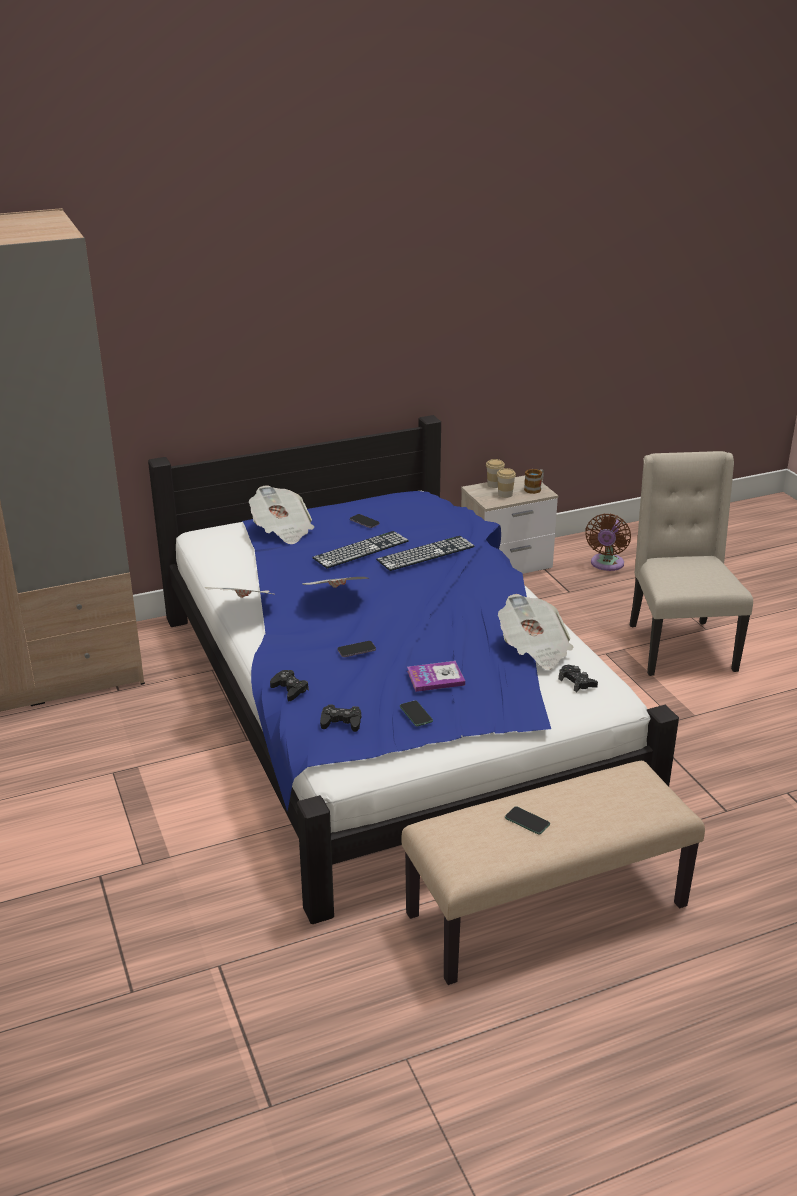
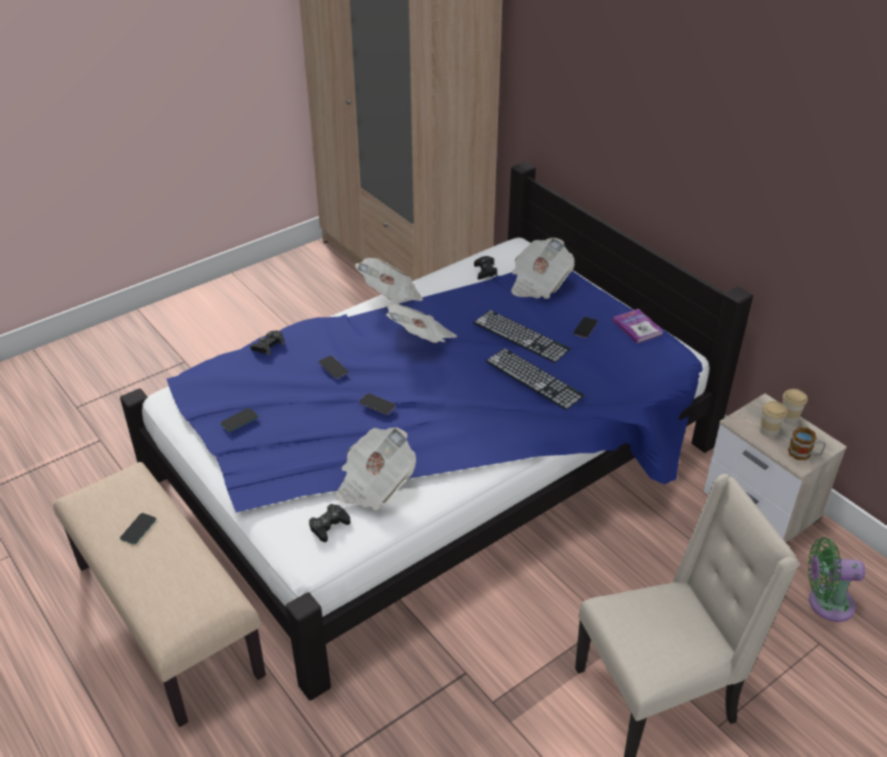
camera: 75 degrees right, 10 degrees up
black game controller [320,704,361,732] -> black game controller moved to [474,256,497,280]
book [407,661,465,692] -> book moved to [612,309,663,343]
brown fan [585,514,631,571] -> green fan [808,537,865,622]
none -> phone [359,393,396,415]

